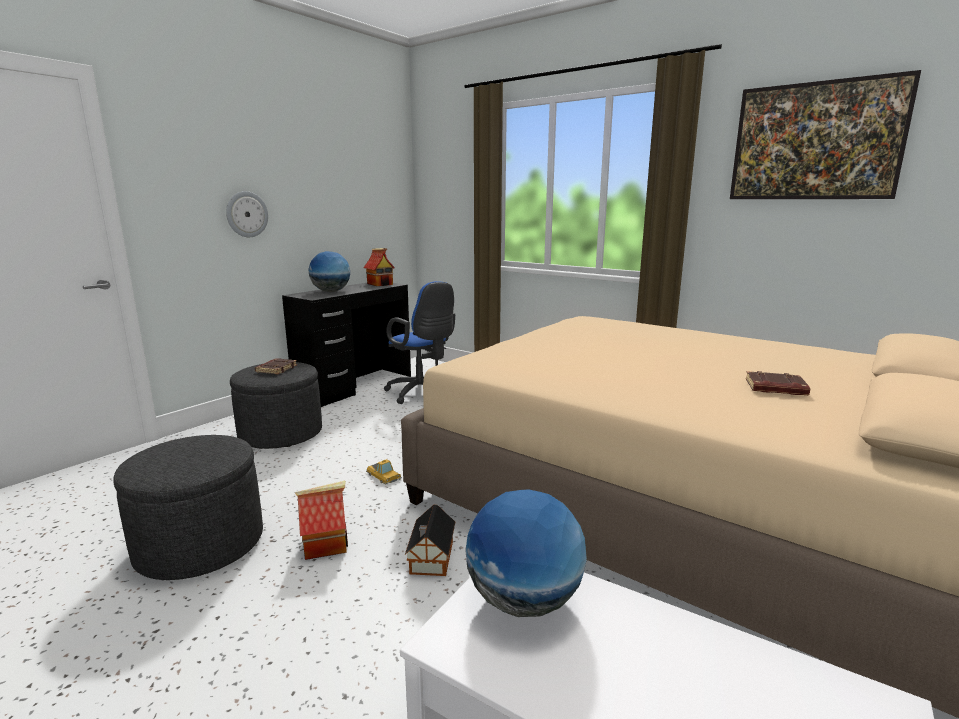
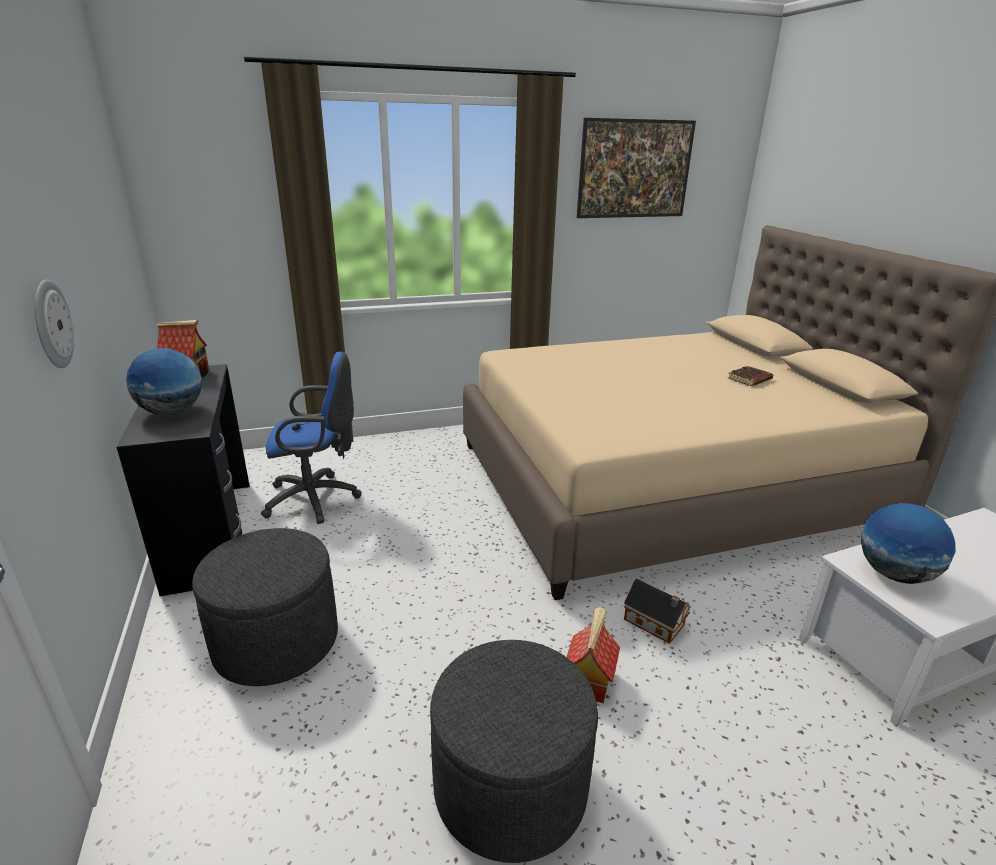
camera: 55 degrees left, 10 degrees up
brown book [255,358,297,374] -> none
toy car [366,459,402,484] -> none

